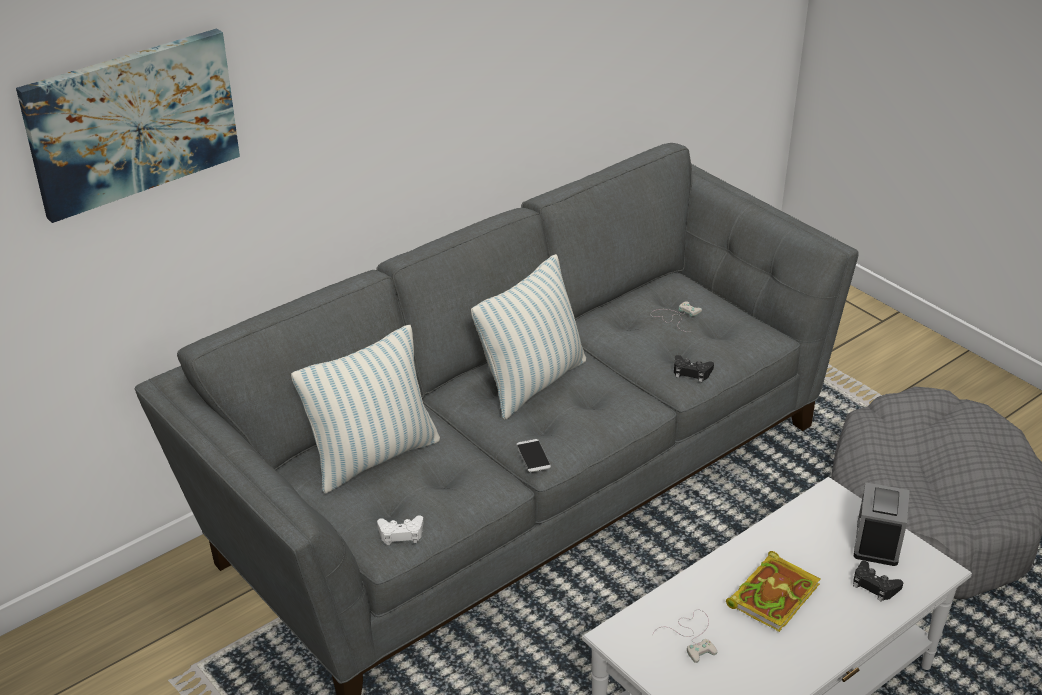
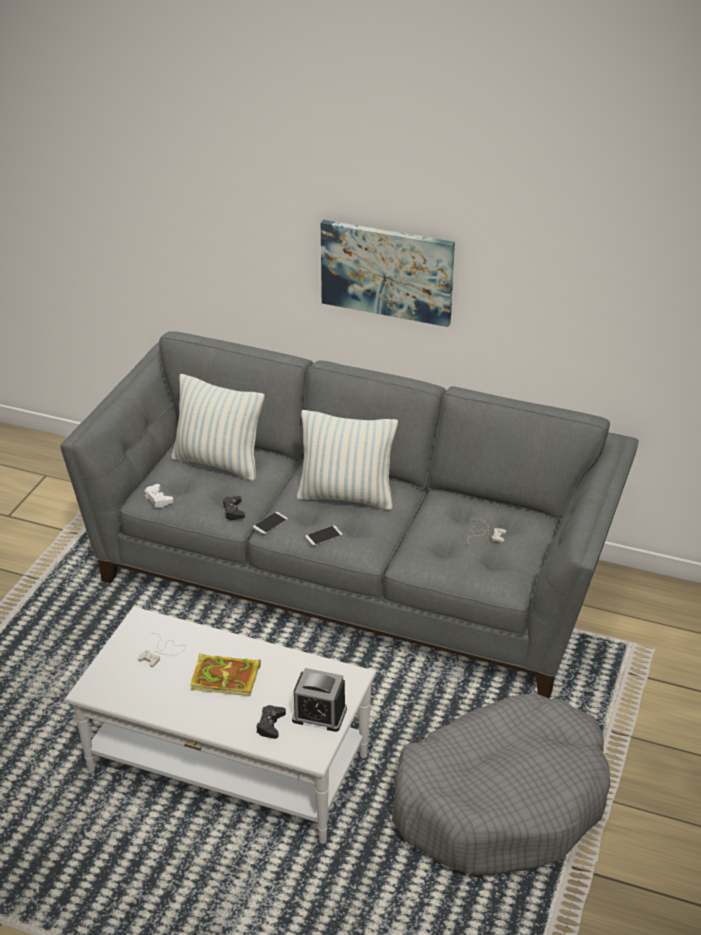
camera: 60 degrees right, 0 degrees up
picture [16,28,240,223] -> picture moved to [321,220,455,327]
black game controller [674,355,714,382] -> black game controller moved to [222,496,245,520]
alarm clock [854,482,910,566] -> alarm clock turned 150 degrees counterclockwise [292,668,347,732]
none -> phone [305,525,343,546]

